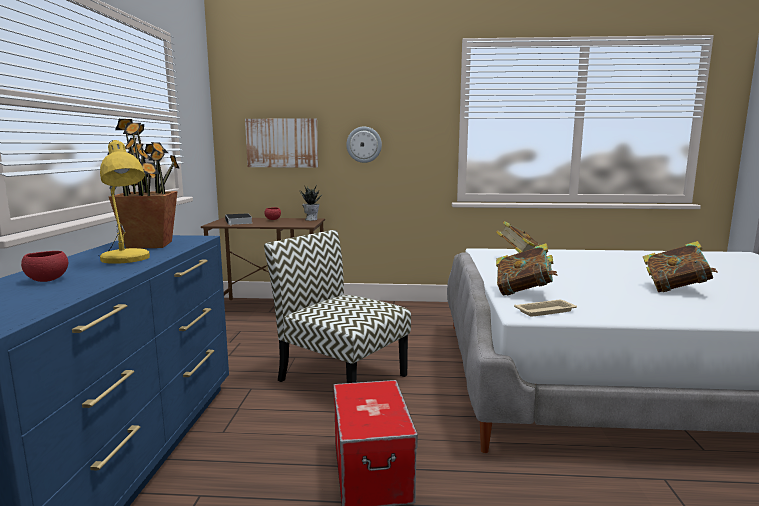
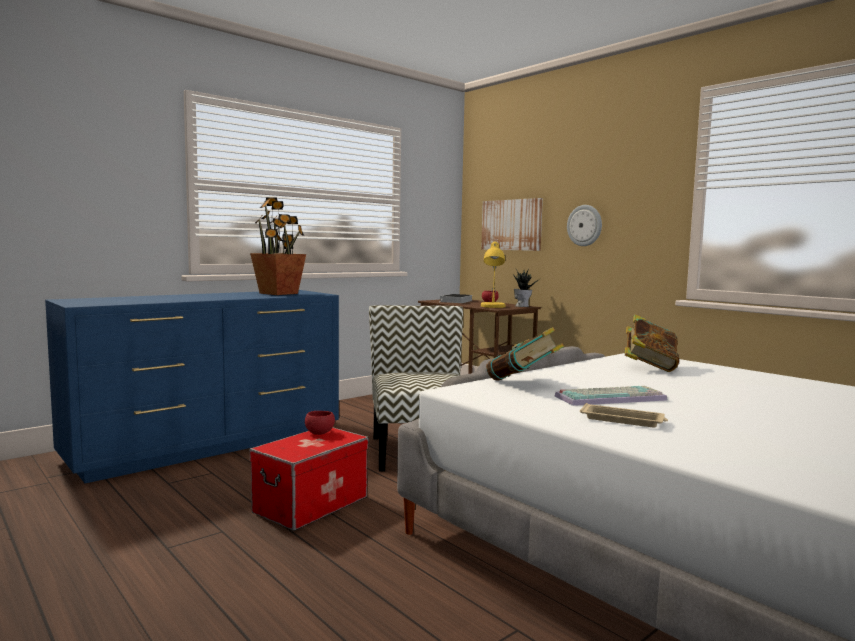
camera: 45 degrees right, 5 degrees down
red bowl [21,251,68,282] -> red bowl moved to [305,411,335,435]
yellow table lamp [100,140,150,264] -> yellow table lamp moved to [481,241,506,308]
beige tray [514,300,577,317] -> beige tray moved to [580,403,668,428]
book [643,241,718,292] -> none
none -> keyboard [555,386,667,406]

